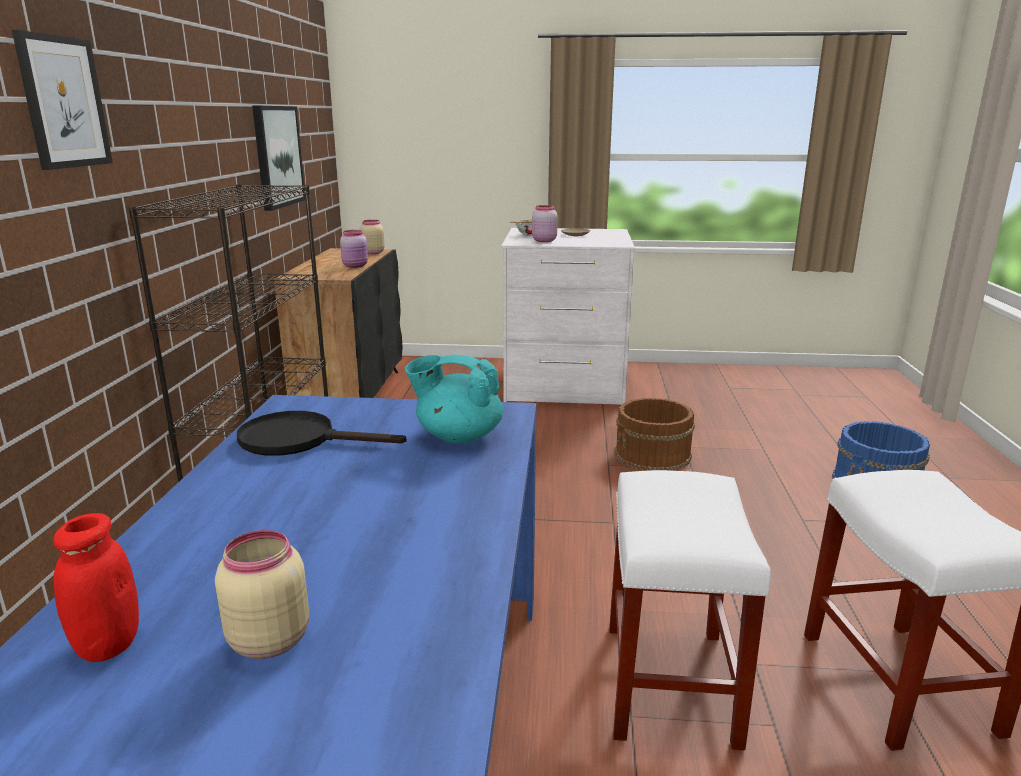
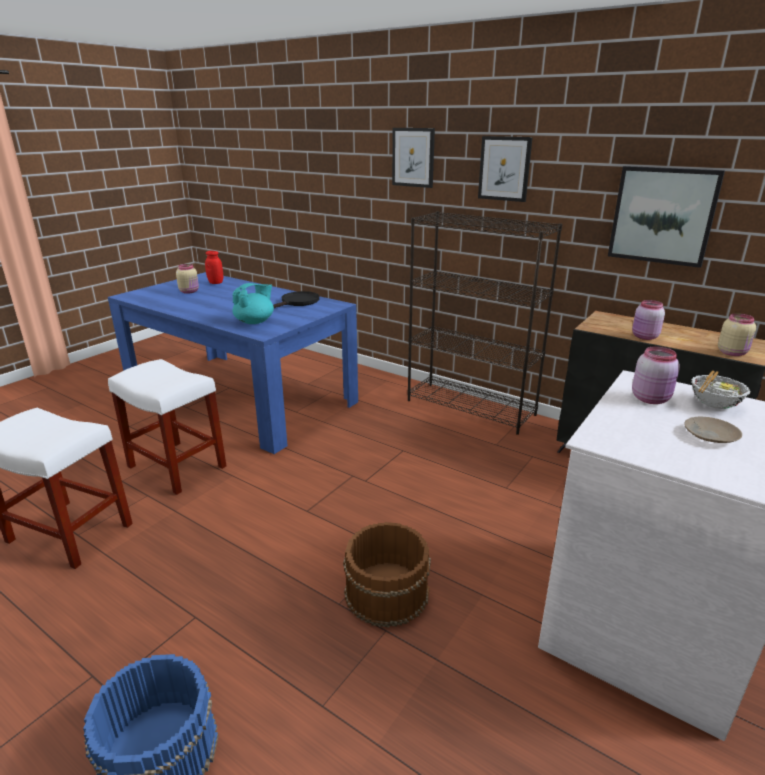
camera: 120 degrees right, 5 degrees up
none -> picture [478,136,533,202]

